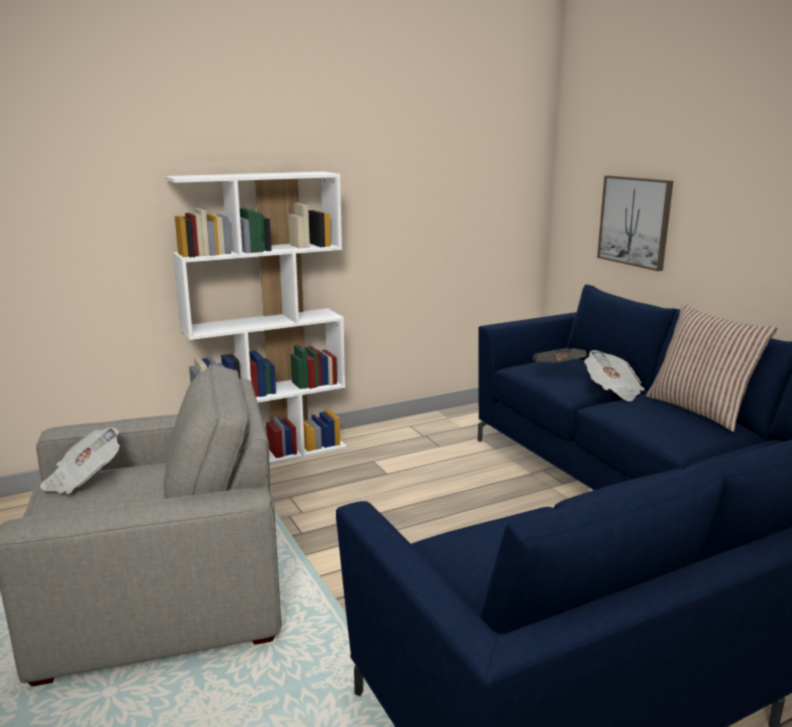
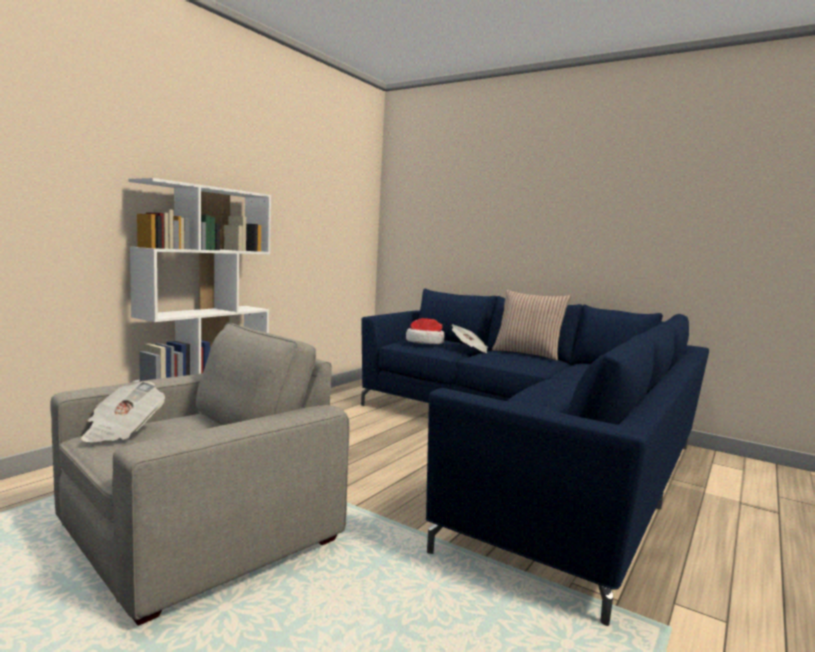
camera: 30 degrees left, 10 degrees down
newspaper [533,348,587,362] -> hat [406,318,444,344]
picture [597,176,673,271] -> none

